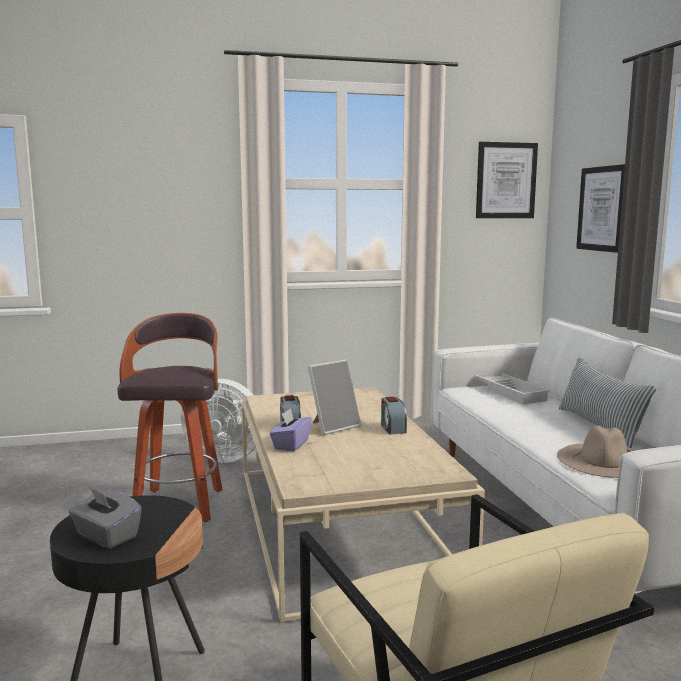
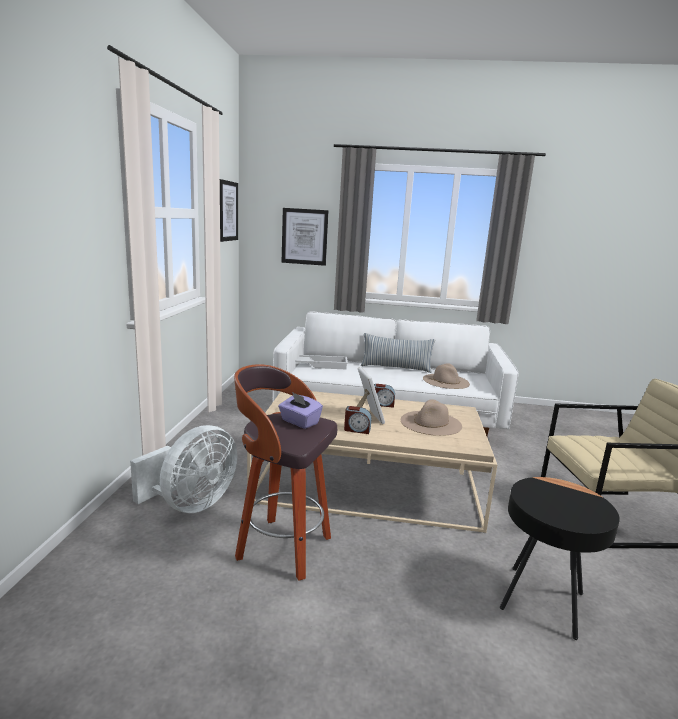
camera: 70 degrees left, 5 degrees up
grey tissue box [69,487,142,549] -> none
purple tissue box [270,408,311,451] -> purple tissue box moved to [278,392,323,429]
none -> beige hat [401,399,462,436]

